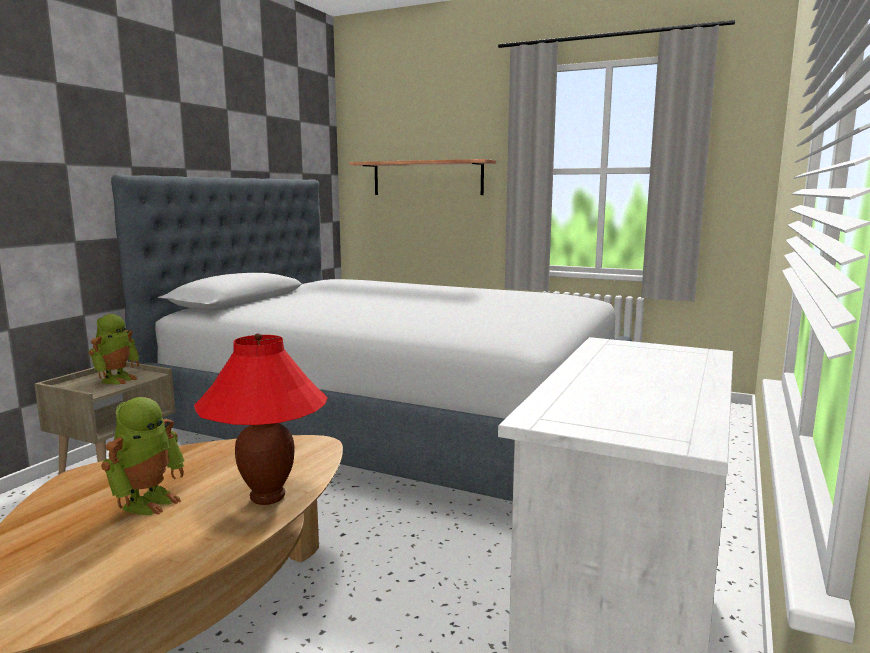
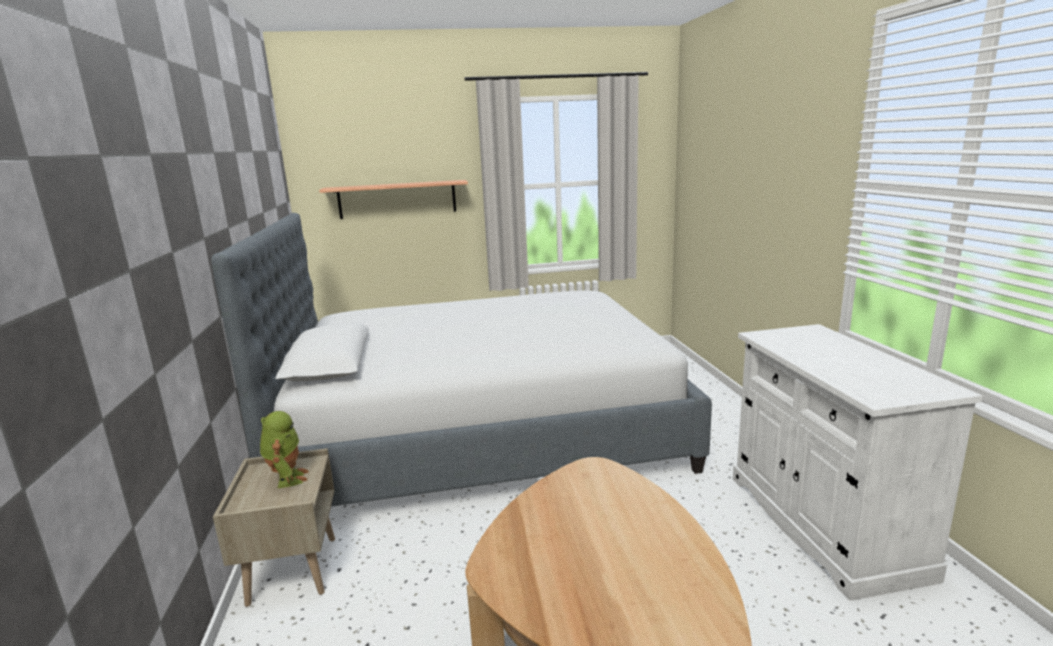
camera: 35 degrees left, 5 degrees up
toy robot [101,397,185,515] -> none
red table lamp [194,333,328,505] -> none

